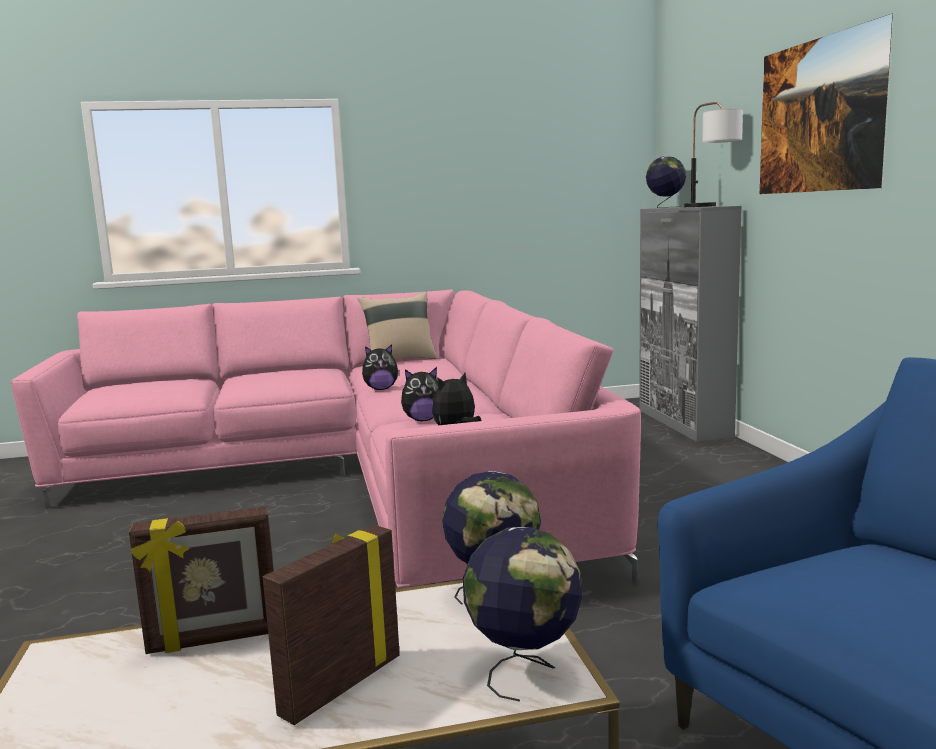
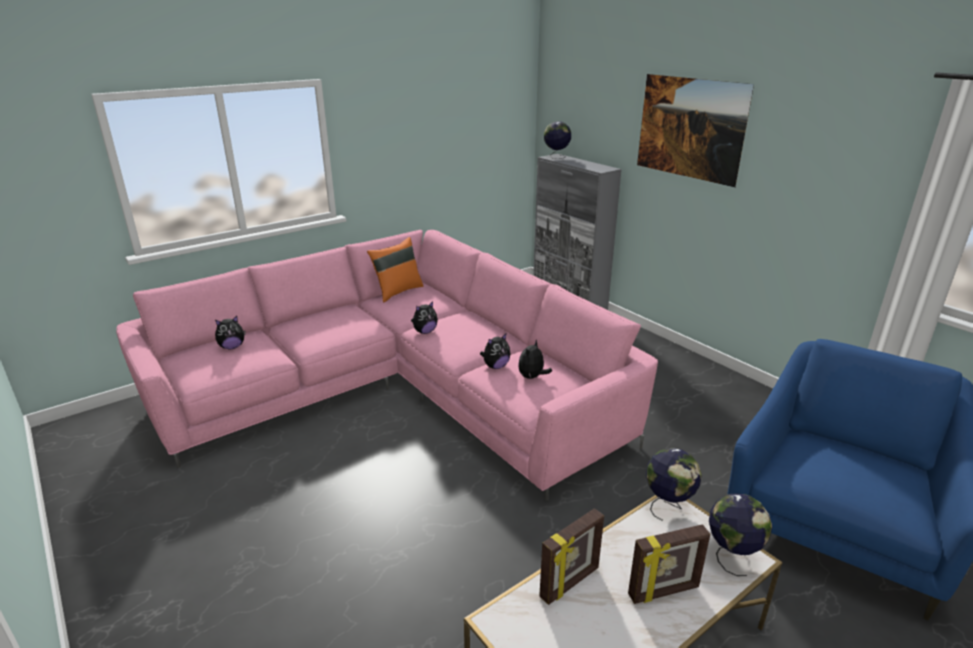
camera: 25 degrees left, 15 degrees up
picture frame [263,525,400,725] -> picture frame turned 120 degrees counterclockwise [628,524,710,604]
beige pillow [357,291,437,360] -> orange pillow [367,237,423,302]
table lamp [684,102,743,207] -> none
none -> plush toy [215,316,246,349]

